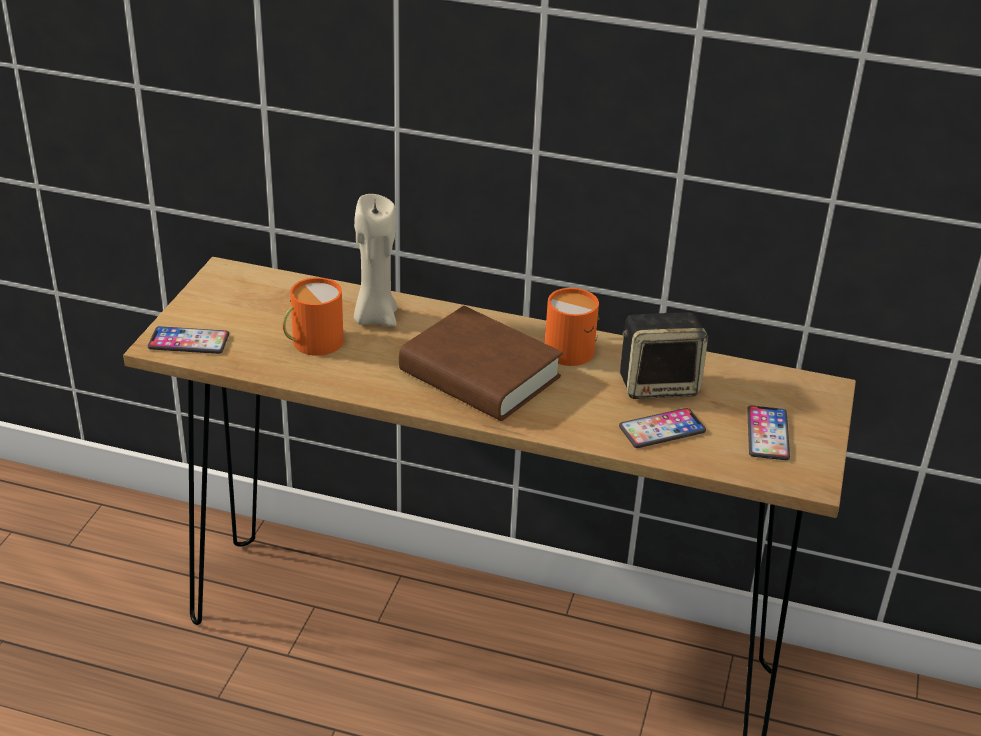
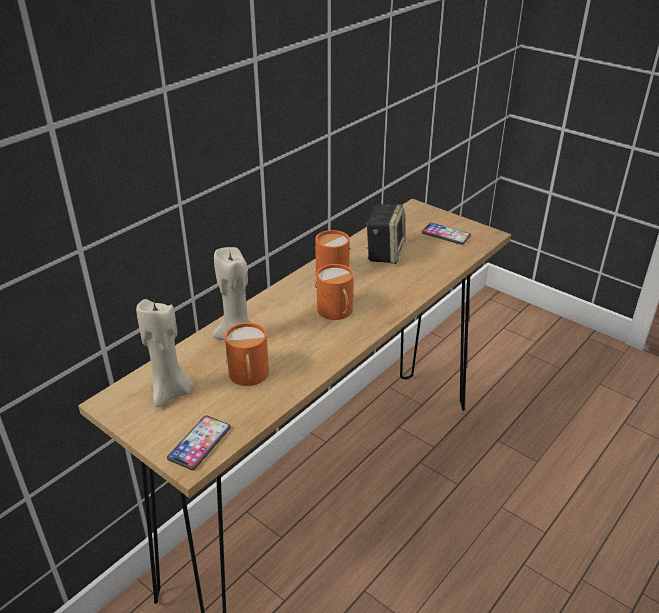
camera: 65 degrees left, 0 degrees up
brown book [399,306,563,421] -> orange mug [315,264,354,320]
phone [619,408,706,448] -> none
none -> beige candle [136,299,193,407]

